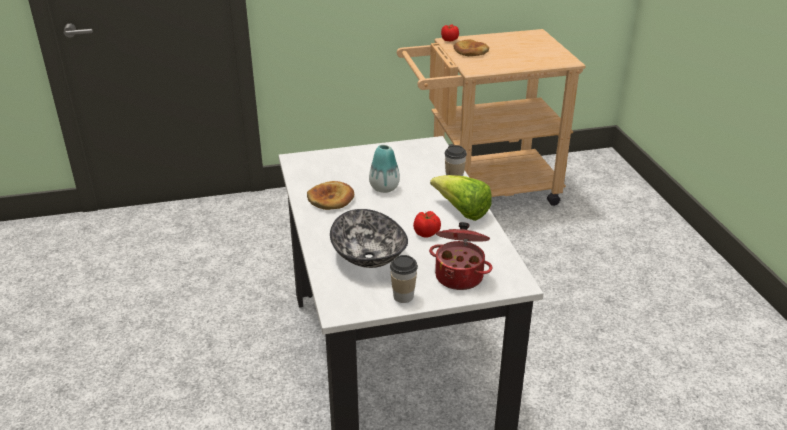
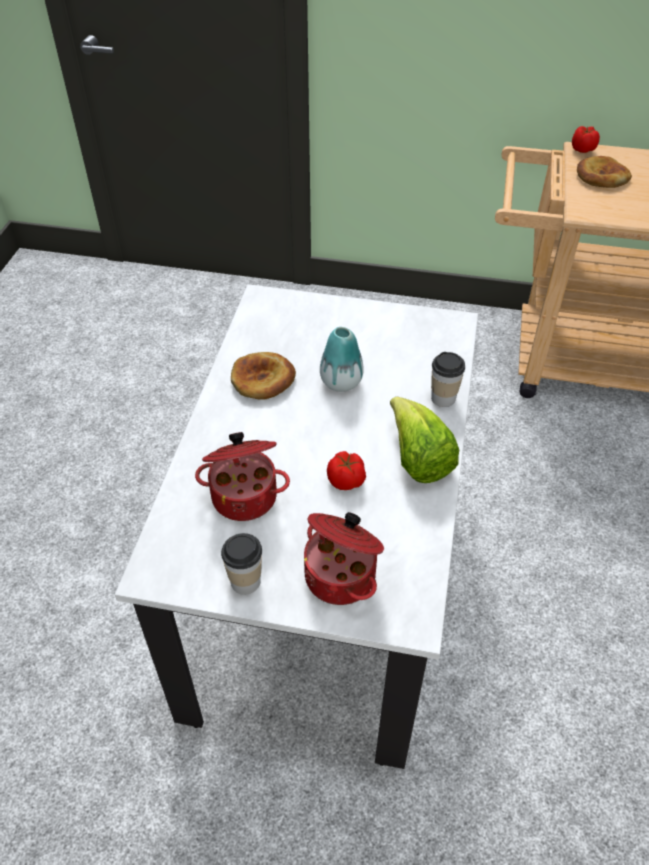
camera: 25 degrees right, 15 degrees up
bowl [330,209,408,268] -> cooking pot [195,432,290,521]

